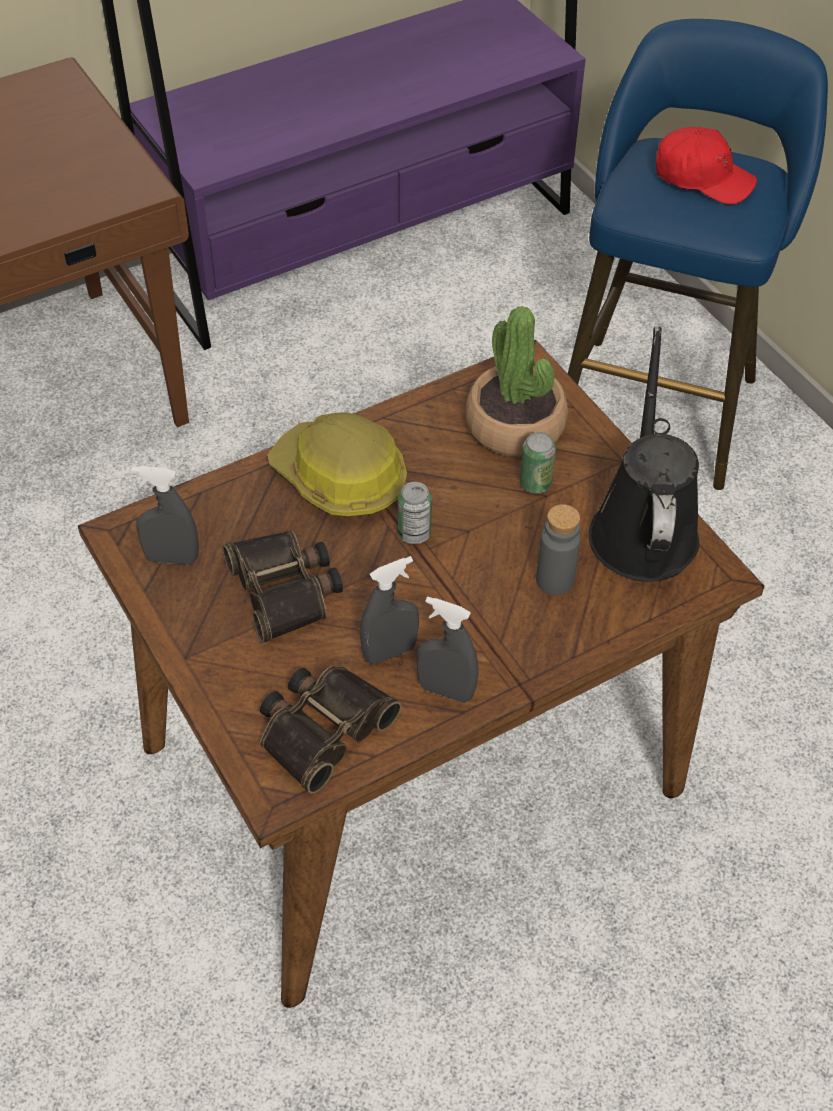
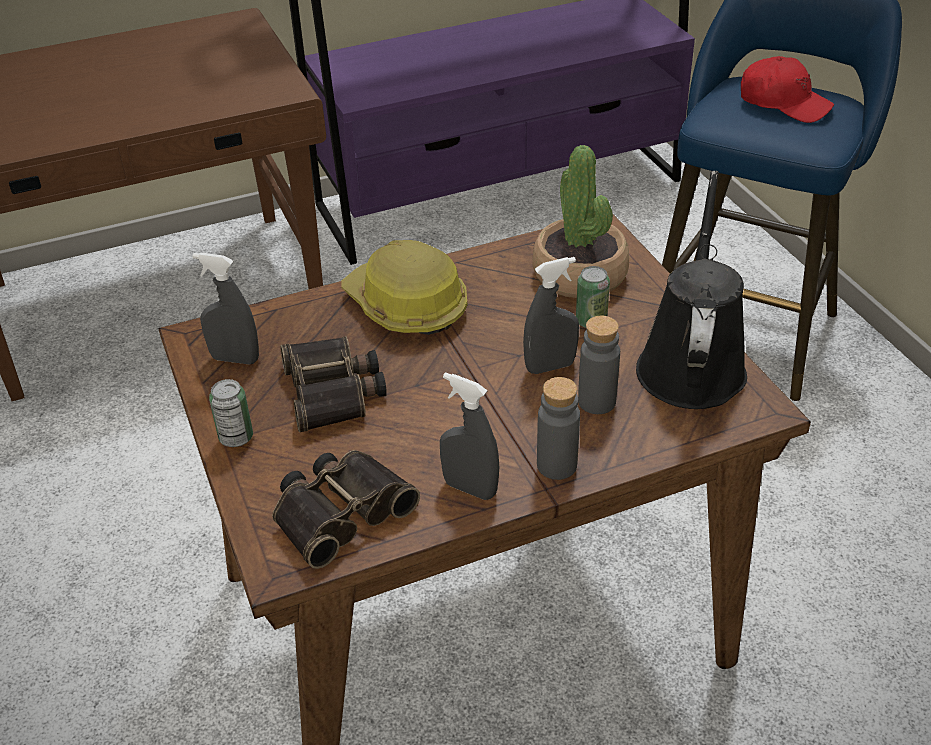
camera: 10 degrees right, 10 degrees down
grey spray bottle [360,556,419,665] -> grey spray bottle moved to [523,257,579,374]
can [398,482,432,544] -> can moved to [209,379,253,447]
none -> grey bottle [537,377,580,480]

